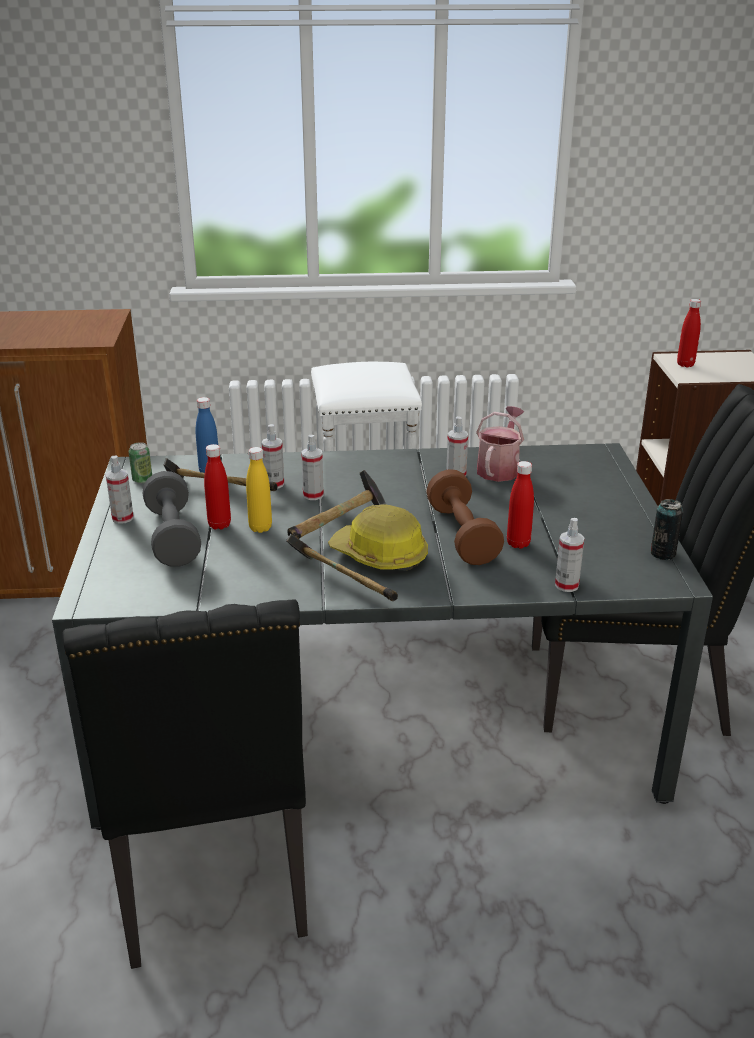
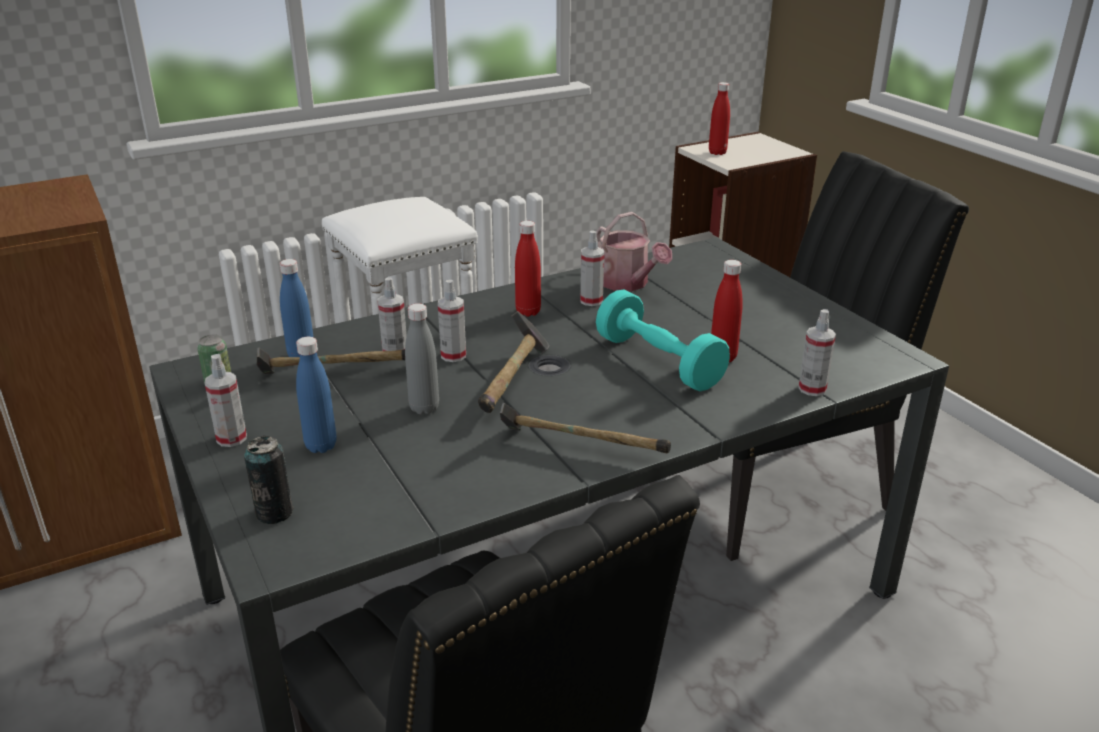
camera: 25 degrees left, 0 degrees up
grey dumbbell [142,471,201,567] -> blue bottle [296,337,337,453]
red bottle [204,444,231,530] -> red bottle moved to [515,221,541,317]
yellow bottle [246,447,272,533] -> grey bottle [405,303,439,414]
hard hat [328,505,428,571] -> none
brown dumbbell [426,469,504,565] -> turquoise dumbbell [596,290,730,391]
watering can [476,406,524,482] -> watering can turned 150 degrees clockwise [596,212,672,291]
can [651,499,683,560] -> can moved to [244,436,294,524]

